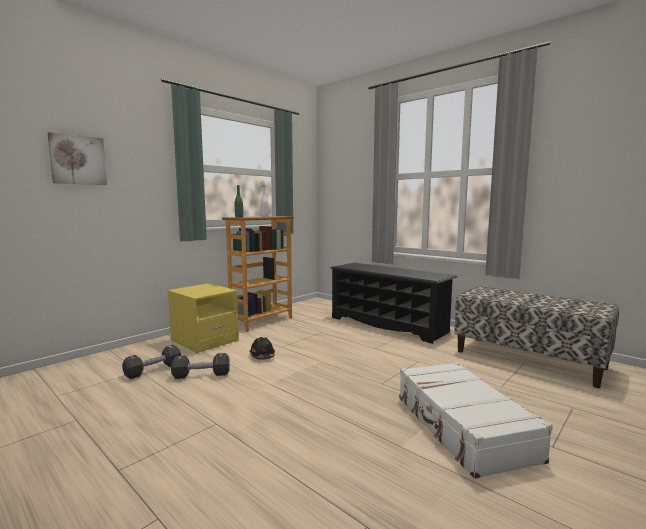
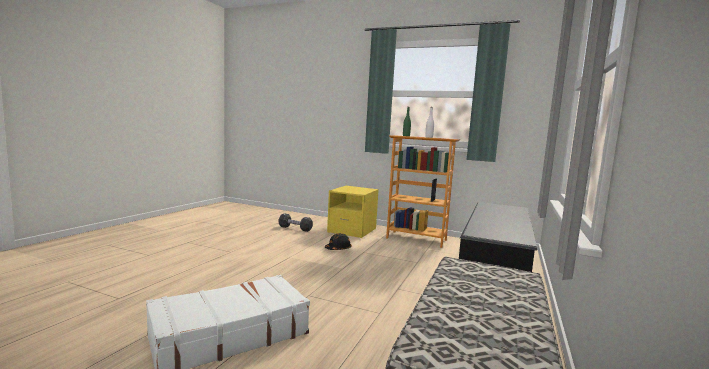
camera: 70 degrees right, 0 degrees up
picture [48,132,107,185] -> none
black dumbbell [171,353,230,379] -> none

